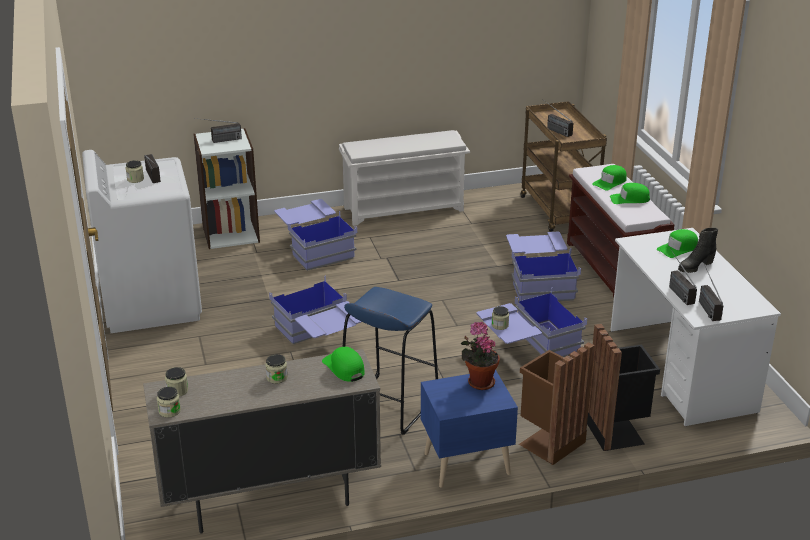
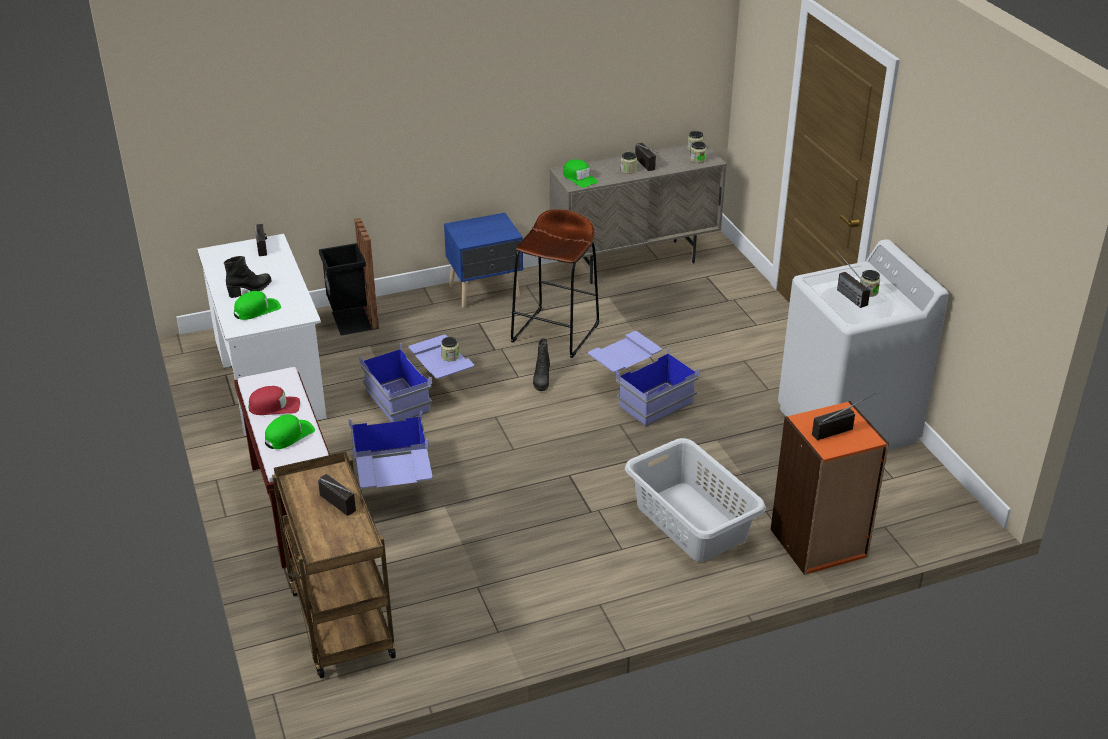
camera: 175 degrees right, 5 degrees up
white bookcase [193,128,260,249] -> orange bookcase [771,401,889,575]
blue storage box [274,199,357,271] -> grey laundry basket [625,438,766,562]
white shoe rack [339,130,470,226] -> none
blue stool [343,287,438,435] -> brown stool [511,209,599,358]
potted plant [461,322,499,390] -> none
brown trash can [519,342,595,465] -> none
green cap [610,183,650,204] -> red cap [248,386,300,415]
radio [669,248,697,305] -> radio moved to [635,143,658,171]
none -> black boot [533,338,550,391]

